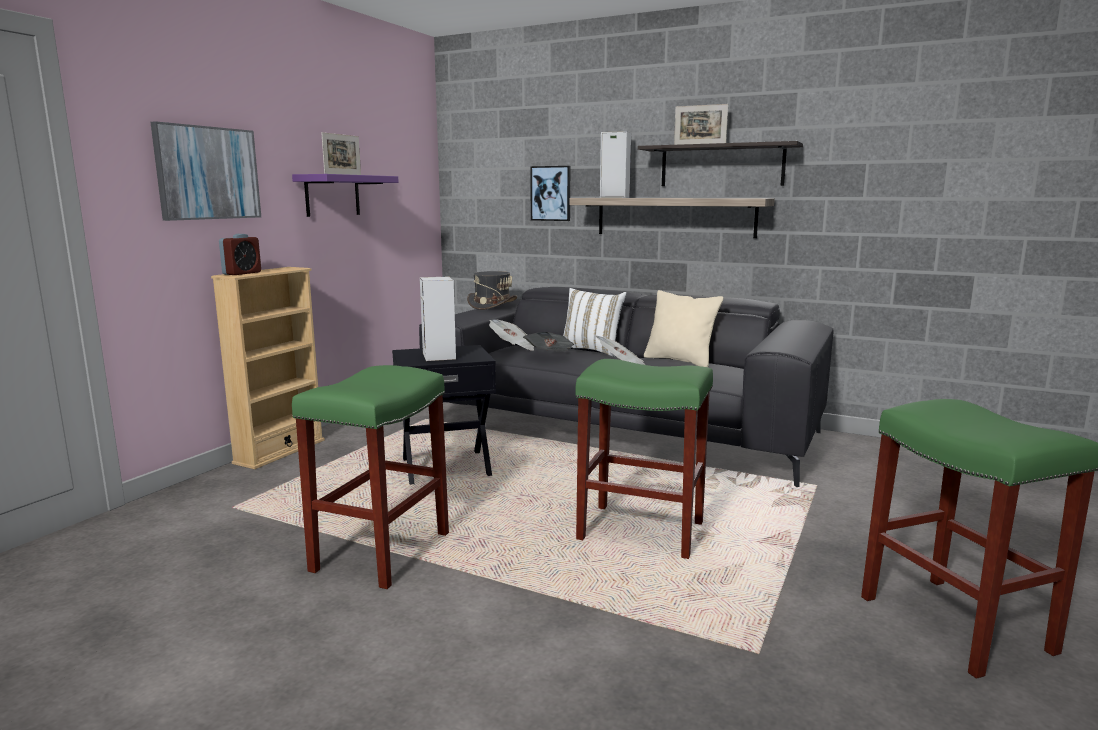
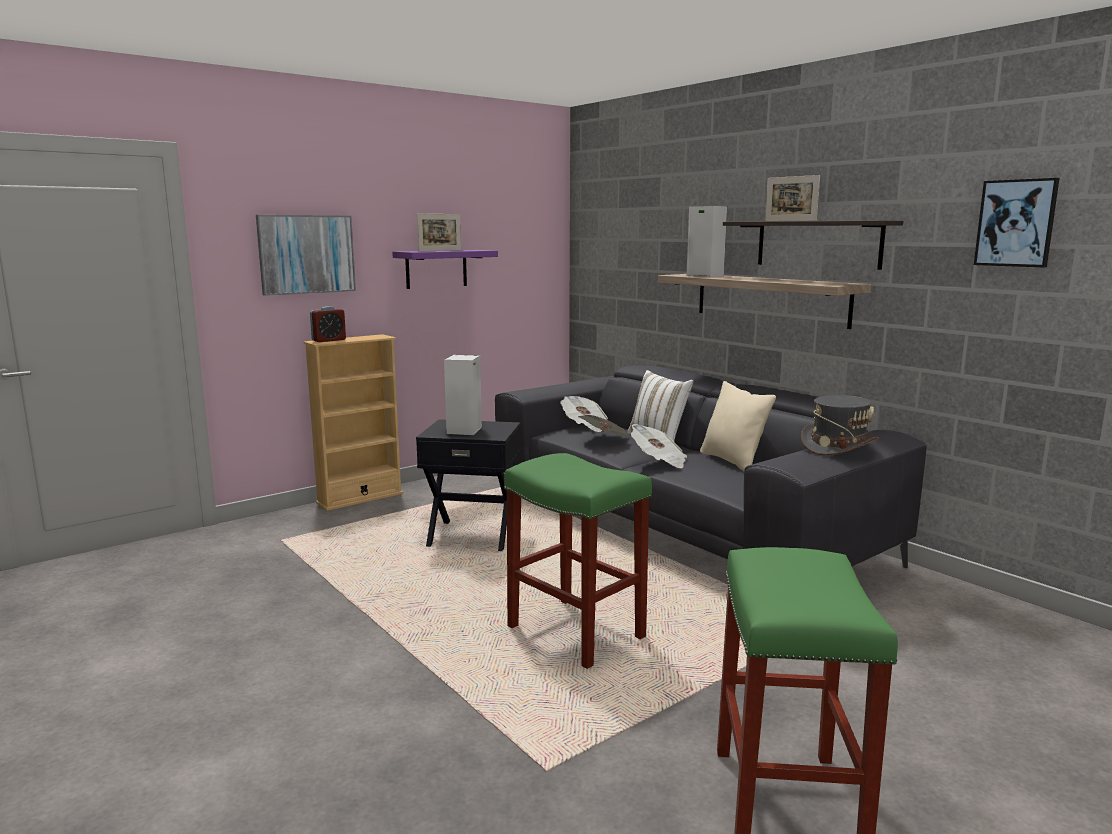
camera: 25 degrees right, 0 degrees up
green stool [292,365,449,589] -> none
grey hat [467,271,517,310] -> grey hat moved to [801,395,878,456]
picture [530,166,570,221] -> picture moved to [974,178,1060,267]

